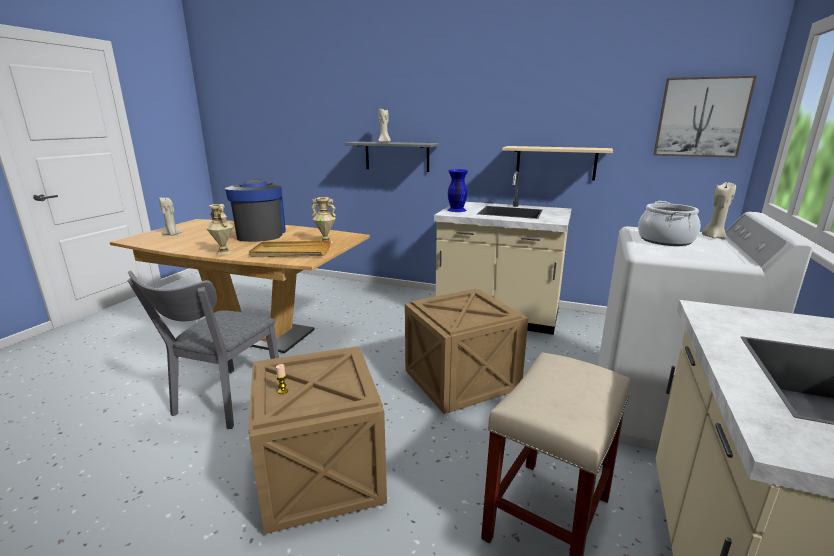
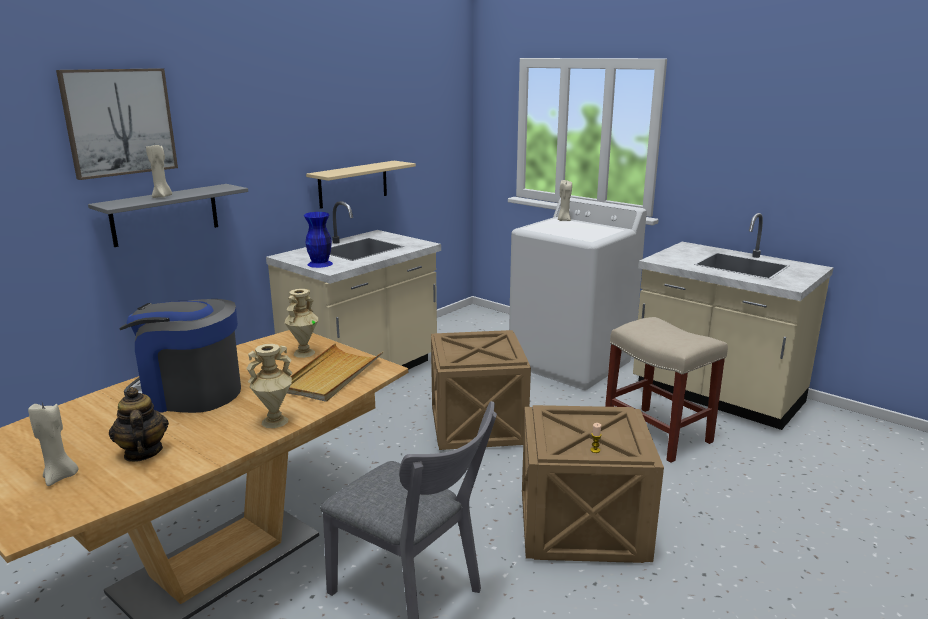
camera: 70 degrees left, 0 degrees up
cooking pot [638,201,701,246] -> none
picture [654,76,757,158] -> picture moved to [56,68,178,180]
none -> teapot [109,387,169,462]

